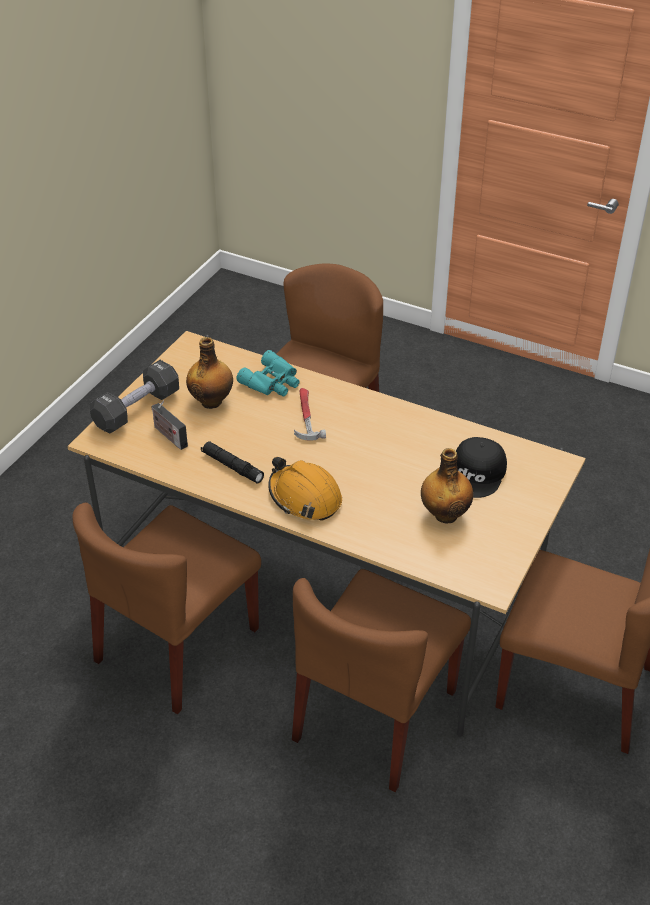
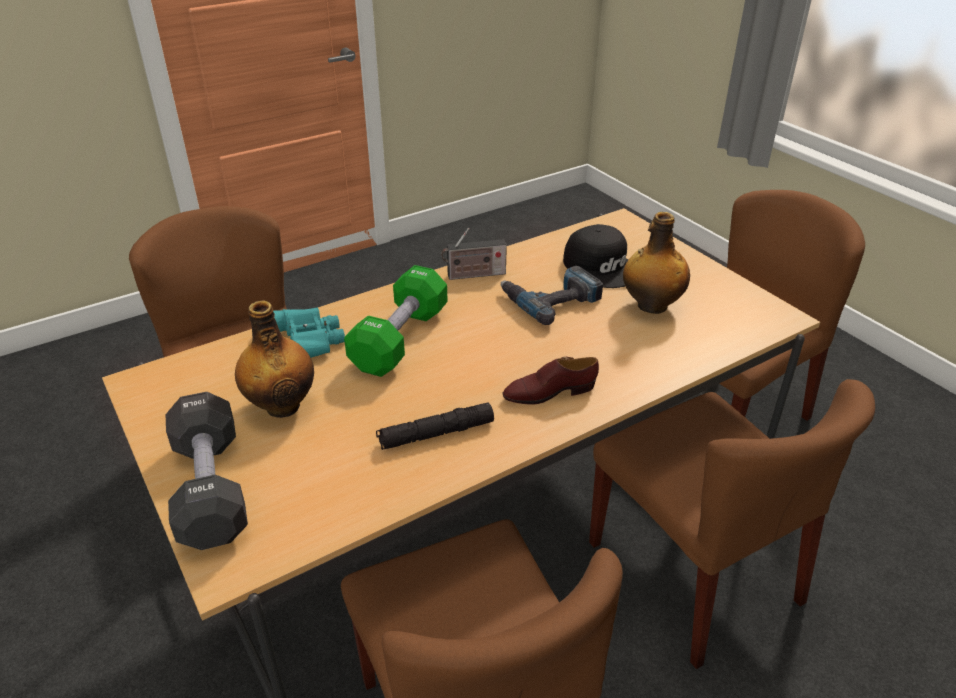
camera: 60 degrees left, 5 degrees down
radio [151,400,188,450] -> radio moved to [441,228,507,280]
orange hard hat [268,457,342,521] -> brown shoe [502,357,599,405]
hammer [294,388,326,441] -> green dumbbell [344,265,448,377]
none -> power drill [501,266,603,325]

